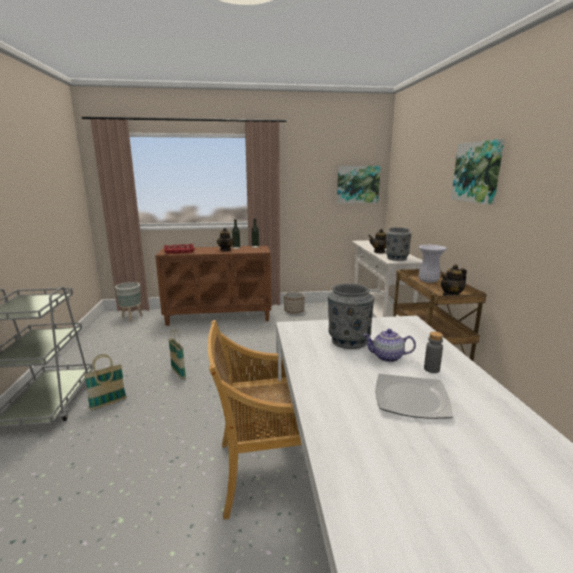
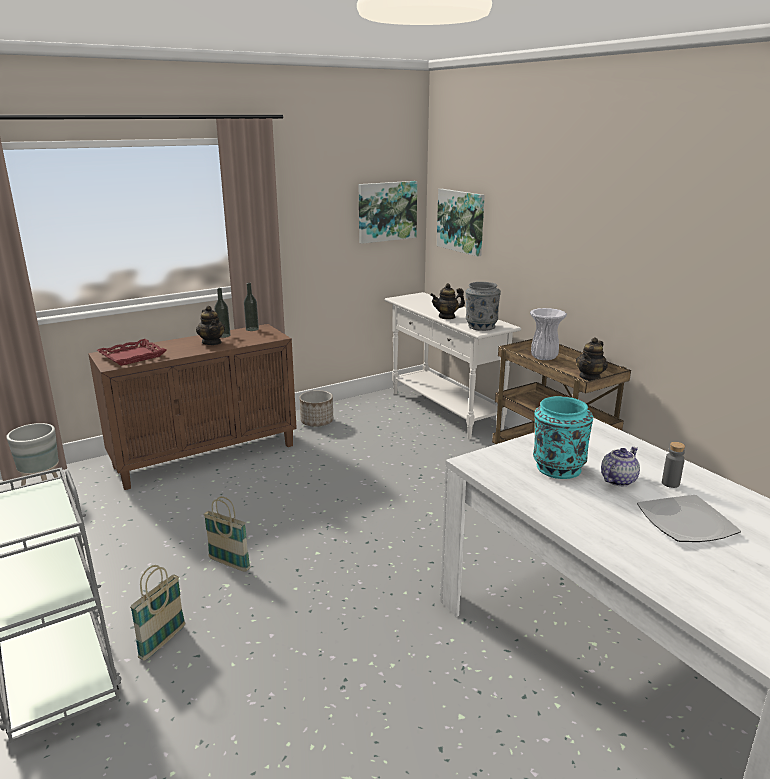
camera: 25 degrees left, 5 degrees up
beige chair [208,320,302,520] -> none
grey vase [328,283,374,349] -> turquoise vase [533,396,593,479]
teapot [363,329,416,362] -> teapot turned 150 degrees clockwise [601,447,640,486]
picture [451,139,504,205] -> picture moved to [437,189,485,257]

